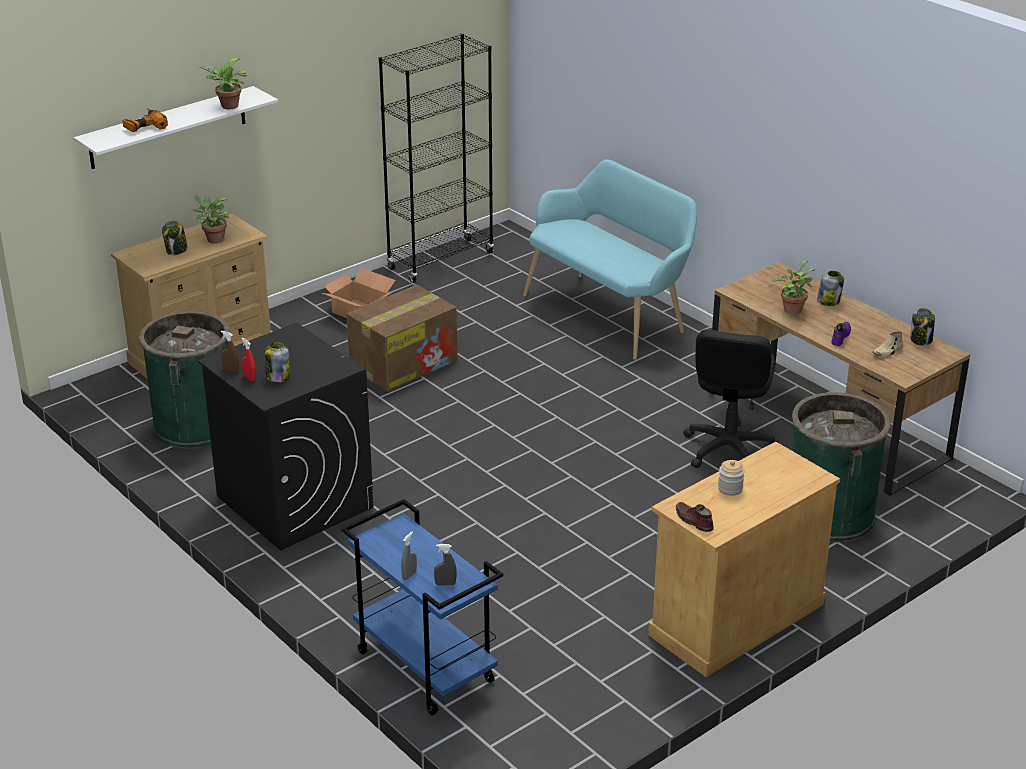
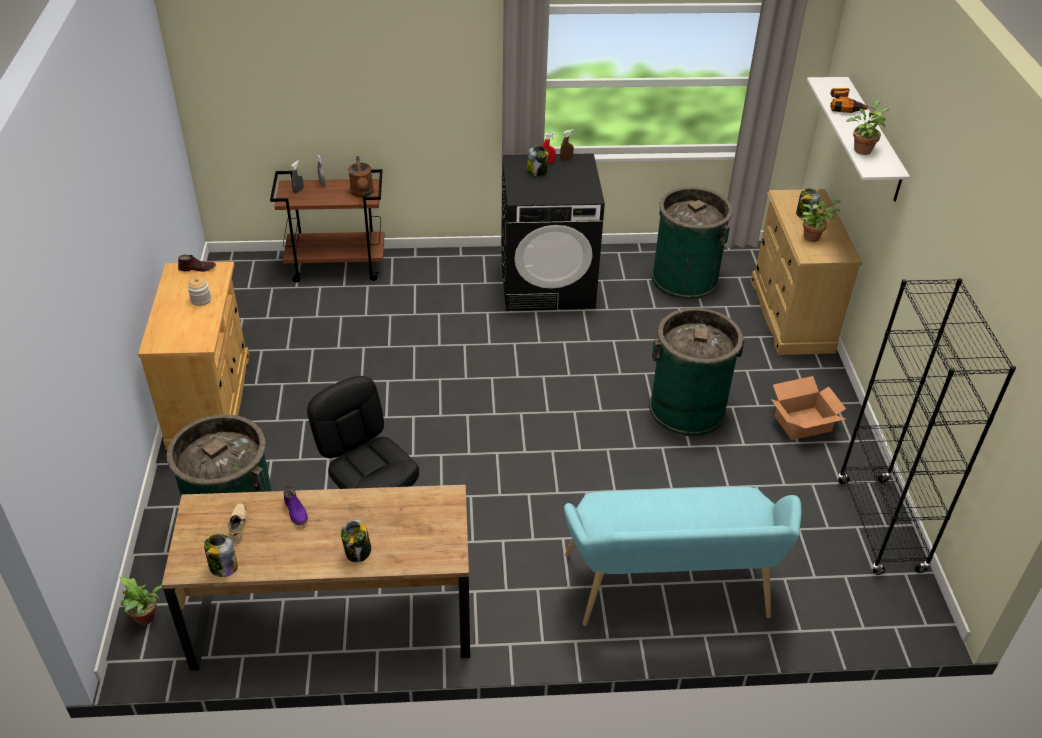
camera: 125 degrees right, 10 degrees up
blue cart [341,499,503,716] -> brown cart [270,169,384,282]
cardboard box [346,285,458,392] -> green trash can [649,308,745,436]
potted plant [772,260,815,315] -> potted plant moved to [120,577,162,625]
none -> brown watering can [348,156,374,198]

